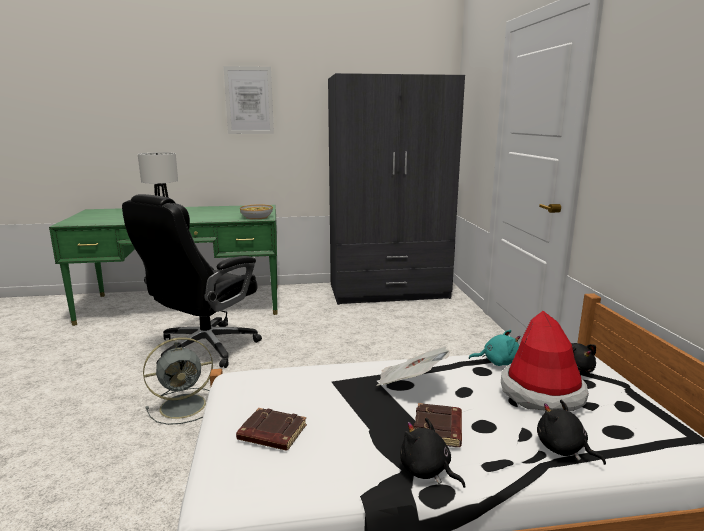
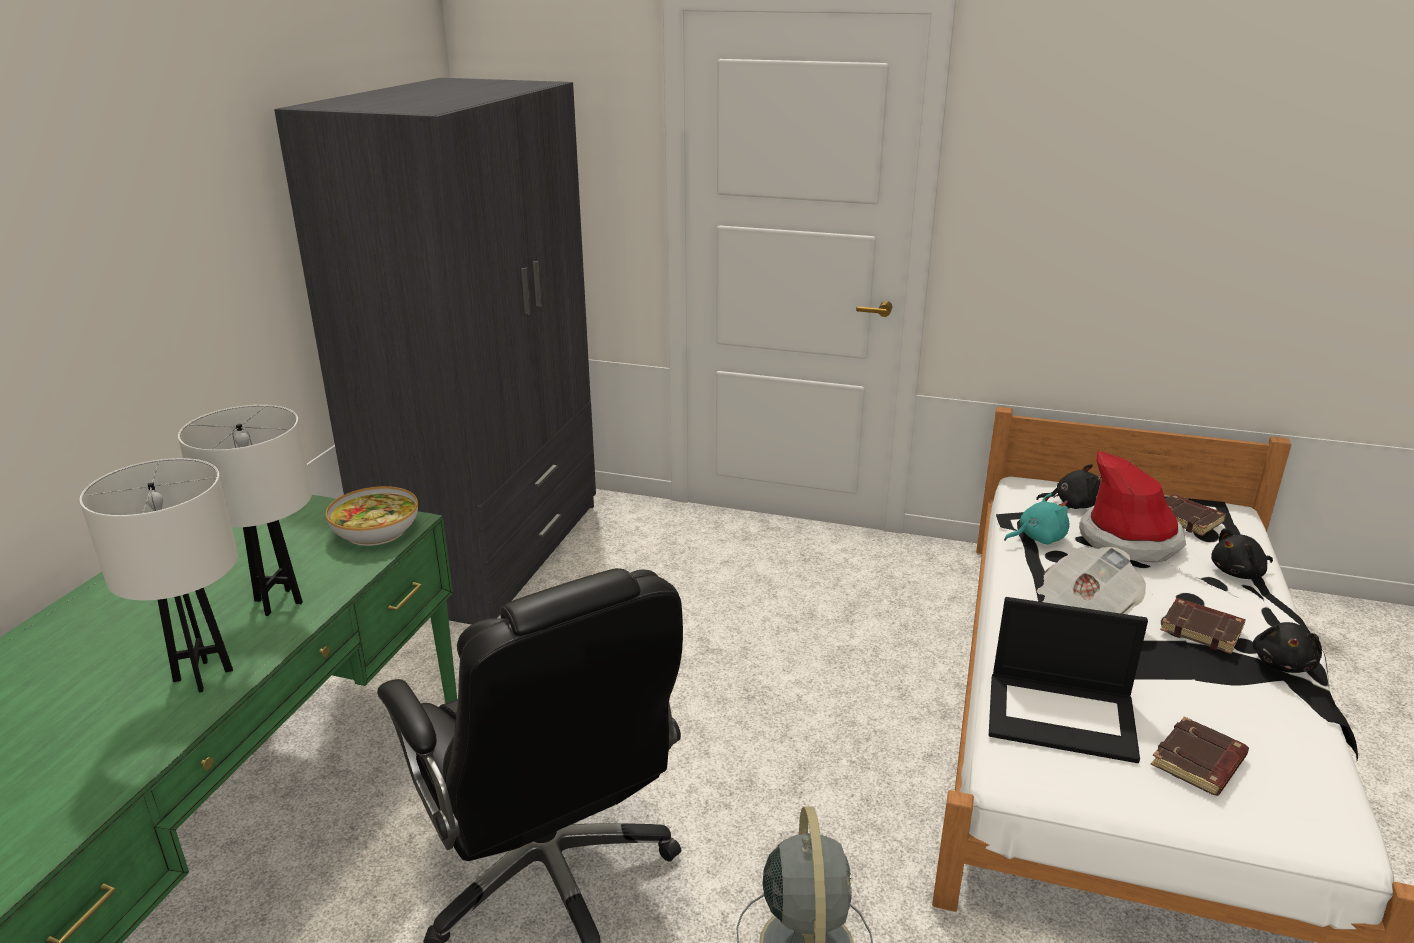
camera: 65 degrees left, 10 degrees up
picture [224,66,274,134] -> none
black plush toy [400,418,465,488] -> black plush toy turned 45 degrees counterclockwise [1253,622,1322,673]
turquoise plush toy [469,330,521,366] -> turquoise plush toy turned 45 degrees clockwise [1004,493,1069,544]
none -> white table lamp [178,405,312,616]
none -> laptop [989,597,1148,763]
none -> brown book [1165,494,1226,536]

